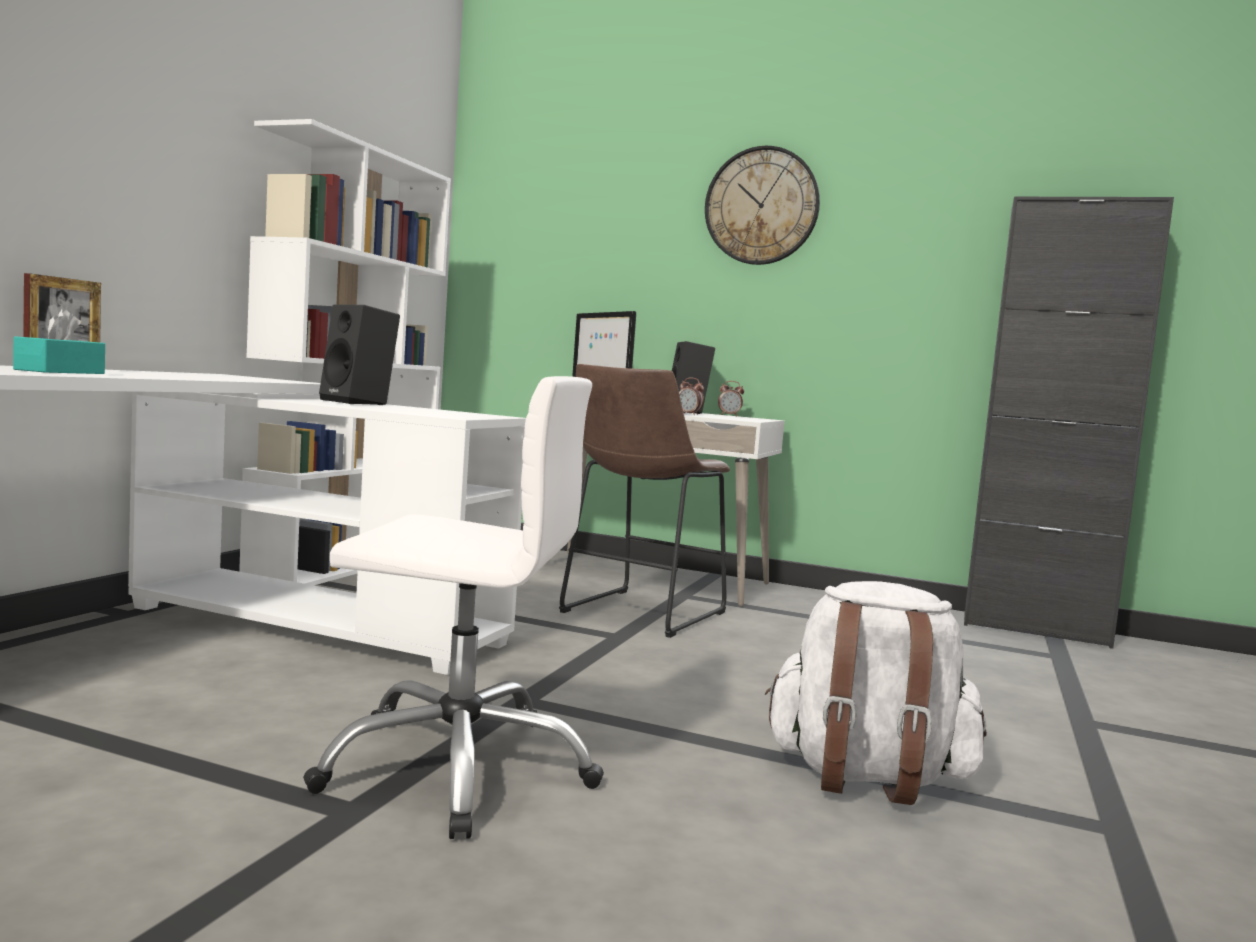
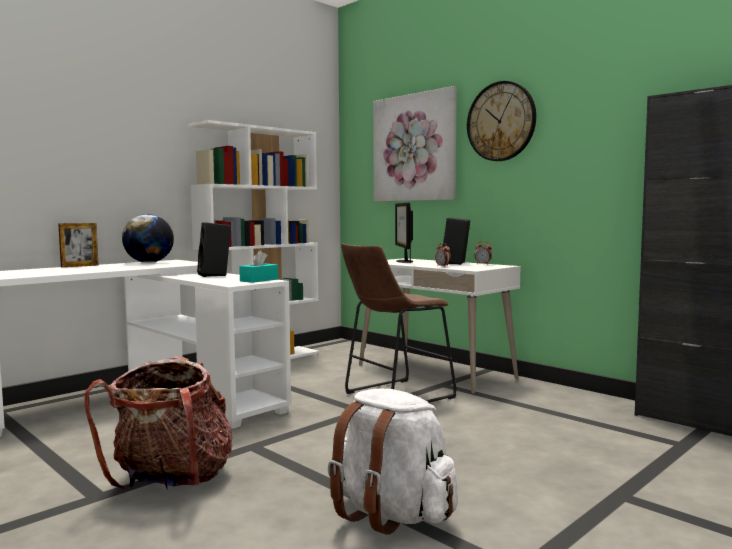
camera: 25 degrees right, 0 degrees up
turquoise tissue box [13,309,105,374] -> turquoise tissue box moved to [239,250,278,283]
white office chair [303,376,604,839] -> backpack [84,356,233,489]
none -> globe [122,214,174,263]
none -> picture [373,86,457,202]

